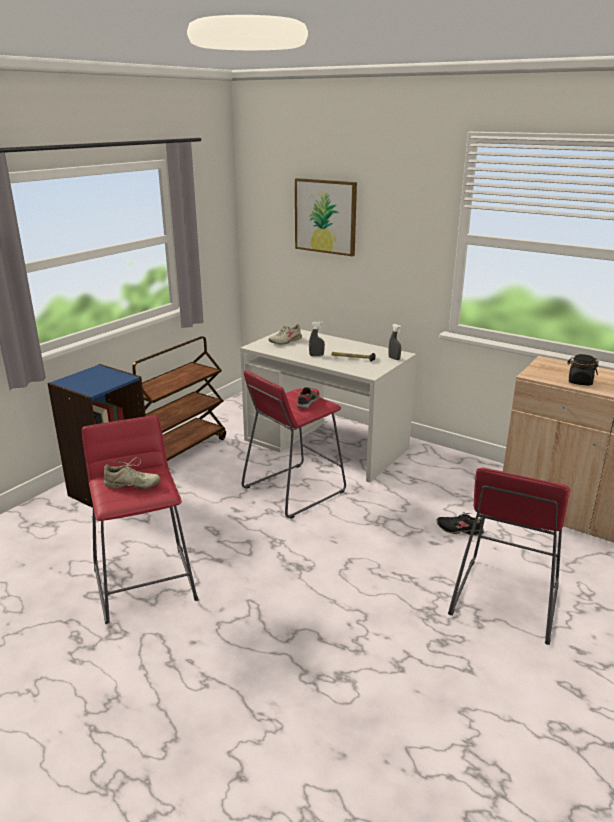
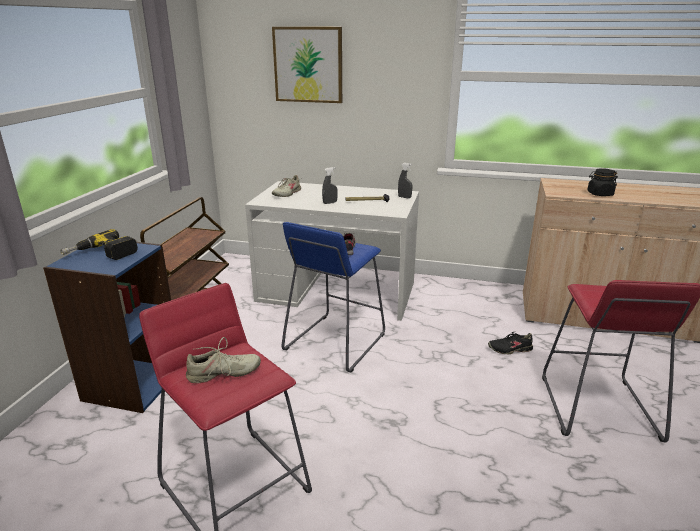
camera: 20 degrees left, 0 degrees up
red stool [242,370,346,519] -> blue stool [282,222,385,372]
none -> power drill [60,229,138,260]

